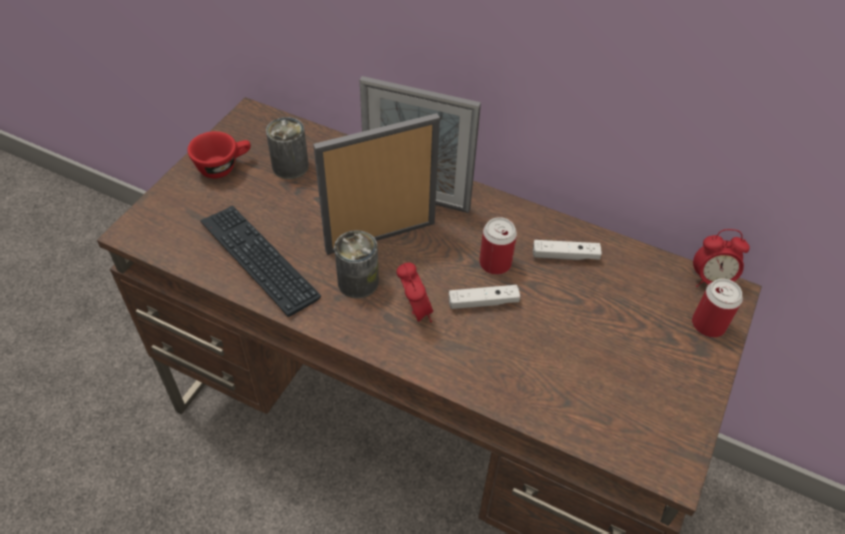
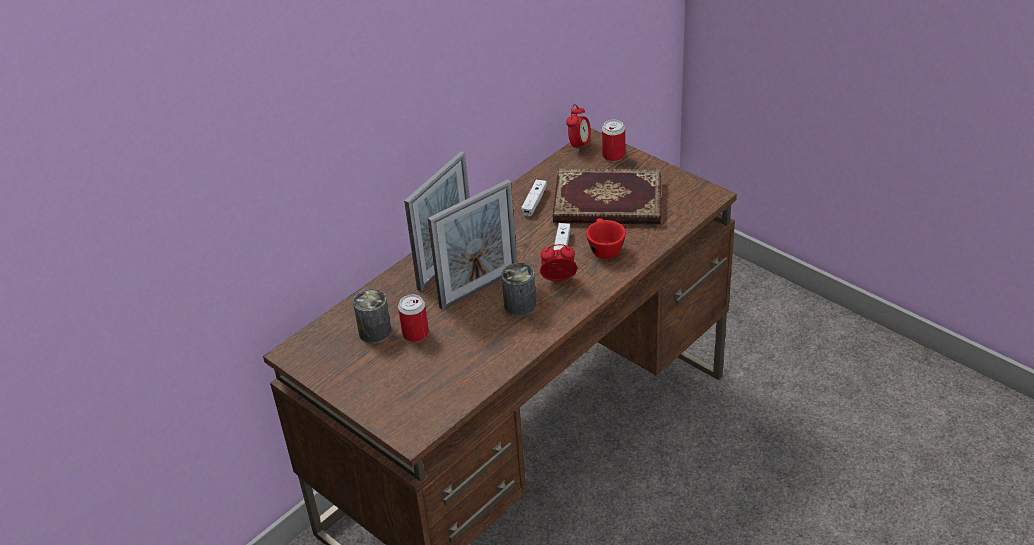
camera: 70 degrees left, 10 degrees down
red cup [187,131,251,178] -> red cup moved to [586,218,626,259]
keyboard [200,205,321,317] -> none
picture frame [313,113,440,255] -> picture frame turned 120 degrees counterclockwise [428,179,517,310]
can [479,217,517,275] -> can moved to [398,294,429,342]
none -> book [553,169,662,225]

